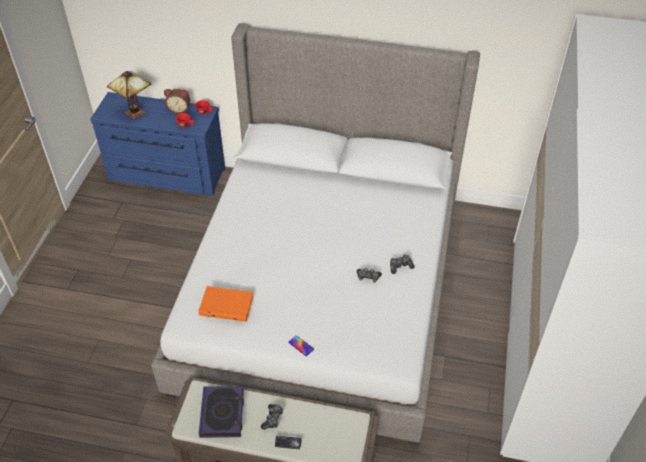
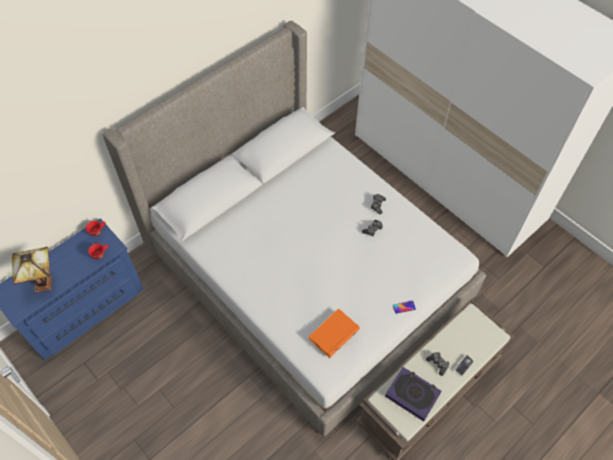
camera: 55 degrees left, 10 degrees up
alarm clock [164,89,190,114] -> none

